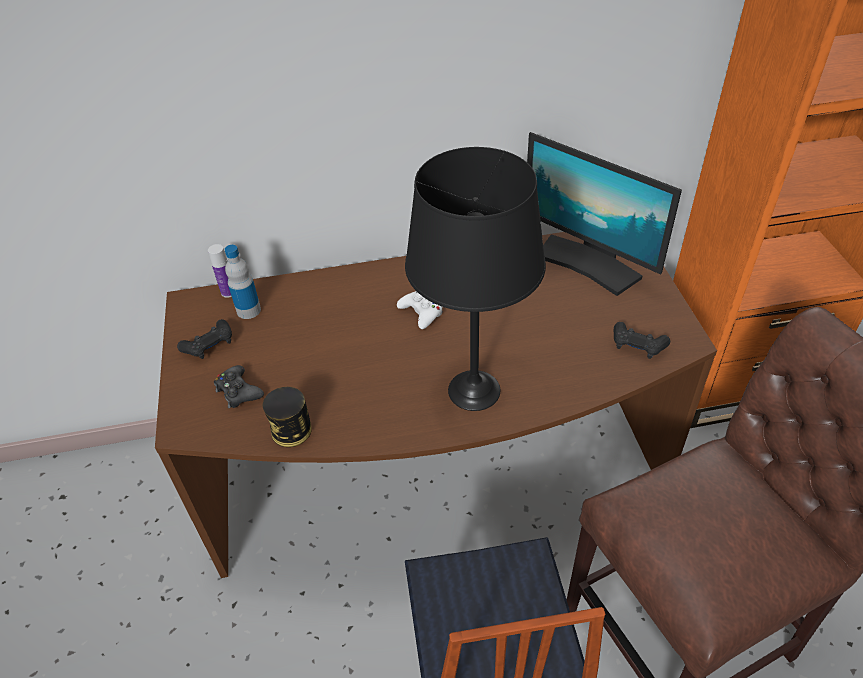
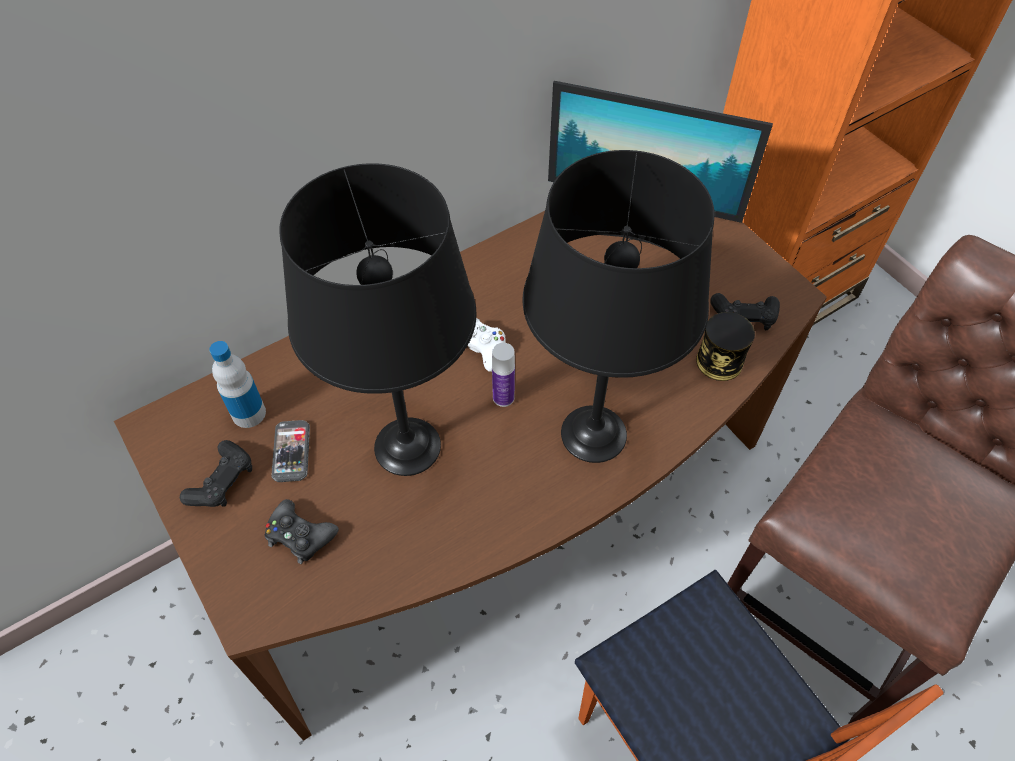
camera: 25 degrees left, 10 degrees up
bottle [208,244,232,298] -> bottle moved to [492,343,515,407]
can [263,387,312,447] -> can moved to [696,312,755,381]
none -> phone [272,420,310,482]
none -> black table lamp [279,163,476,476]

